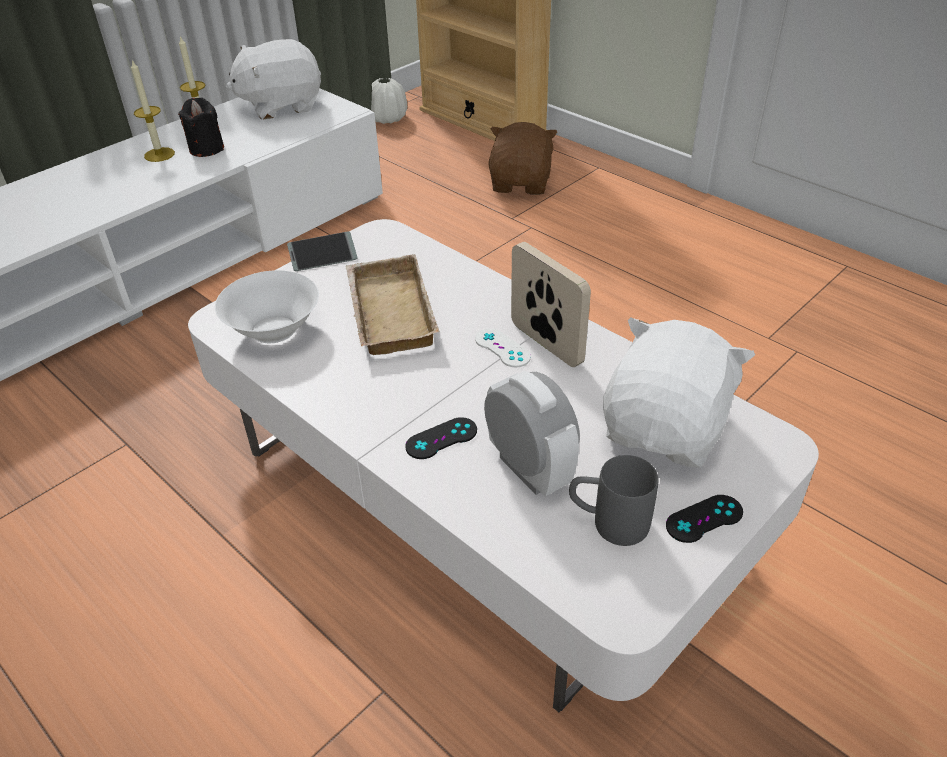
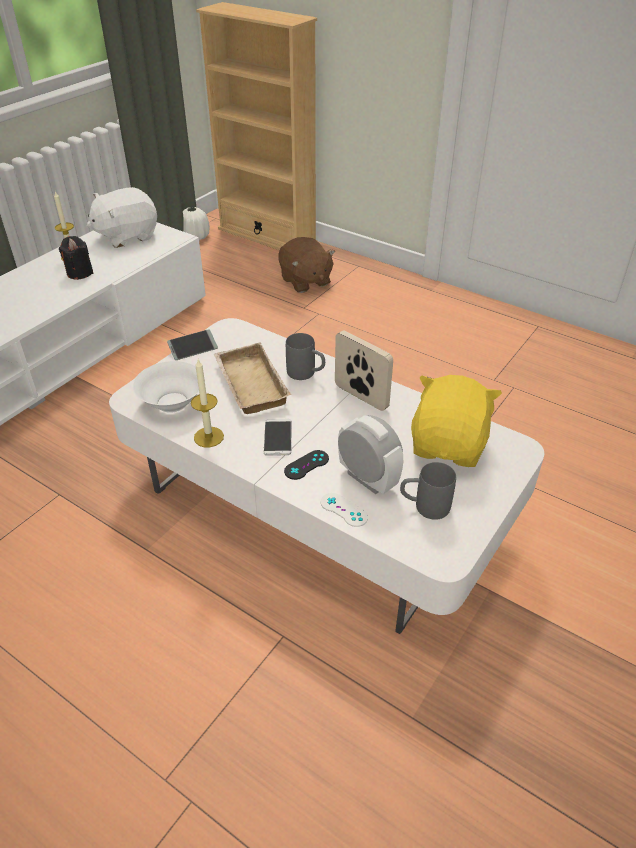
camera: 10 degrees left, 0 degrees up
candle [131,60,175,162] -> candle moved to [191,359,224,447]
white game controller [475,328,531,367] -> white game controller moved to [321,493,368,527]
brown plush toy [489,122,558,195] -> brown plush toy turned 150 degrees clockwise [278,237,335,293]
white plush toy [603,318,755,468] -> yellow plush toy [411,375,502,467]
black game controller [666,495,743,543] -> none
none -> phone [264,419,292,456]
none -> grey mug [286,333,325,380]

